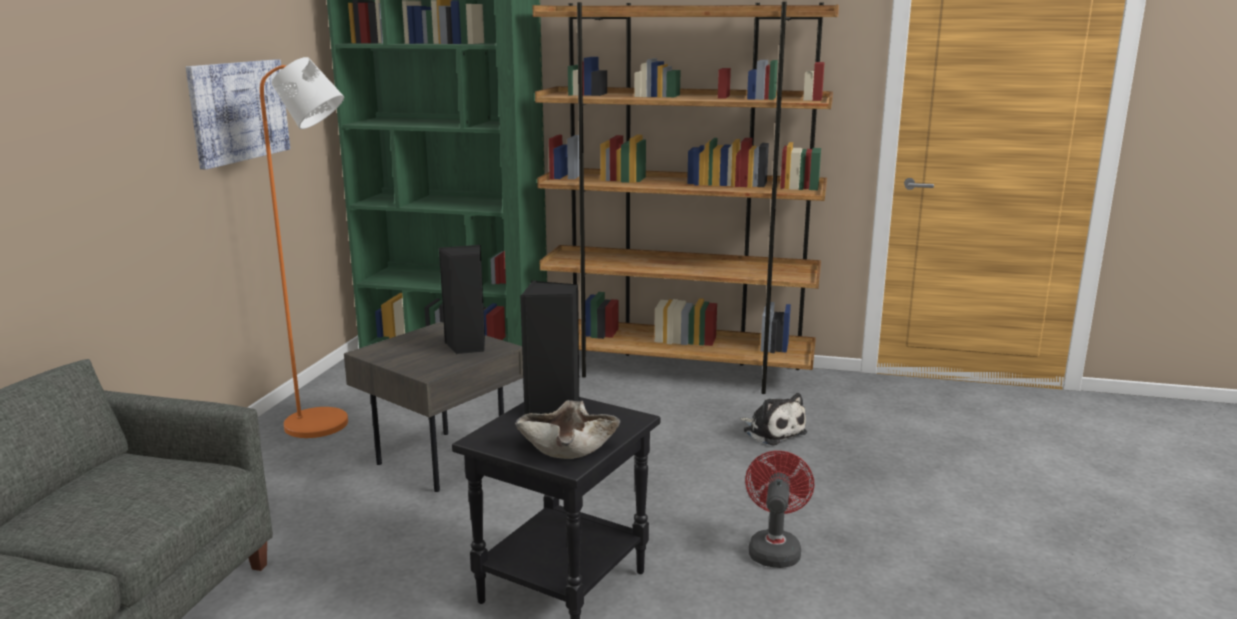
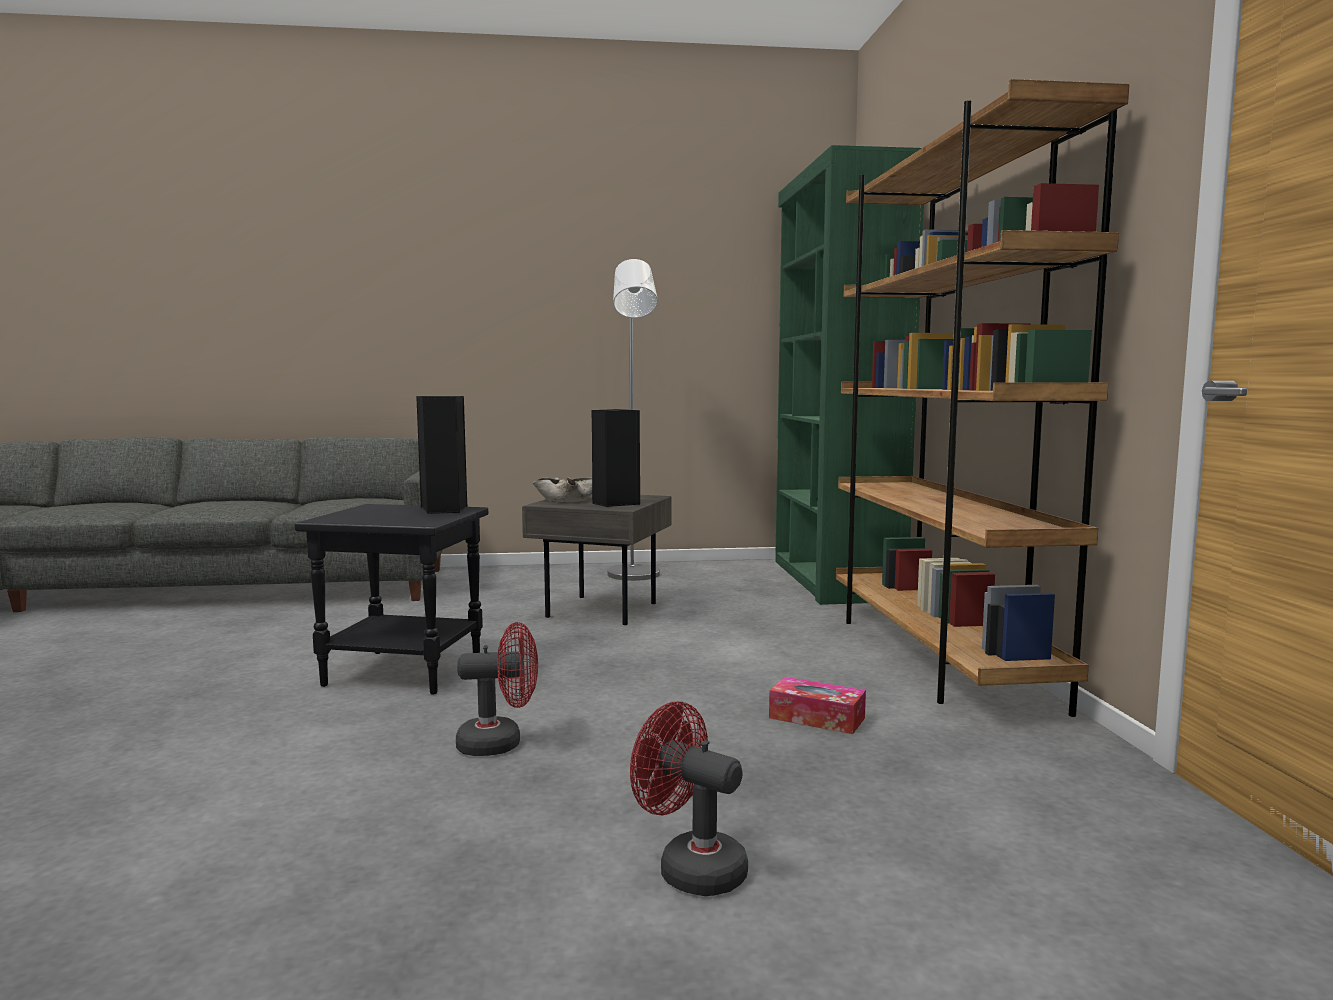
camera: 70 degrees right, 10 degrees down
picture [186,59,290,169] -> none
orange floor lamp [260,57,348,438] -> grey floor lamp [607,259,660,581]
beige bowl [515,400,620,459] -> beige bowl moved to [533,477,592,502]
plush toy [740,393,807,446] -> tissue box [769,677,866,734]
none -> red fan [630,702,748,896]

